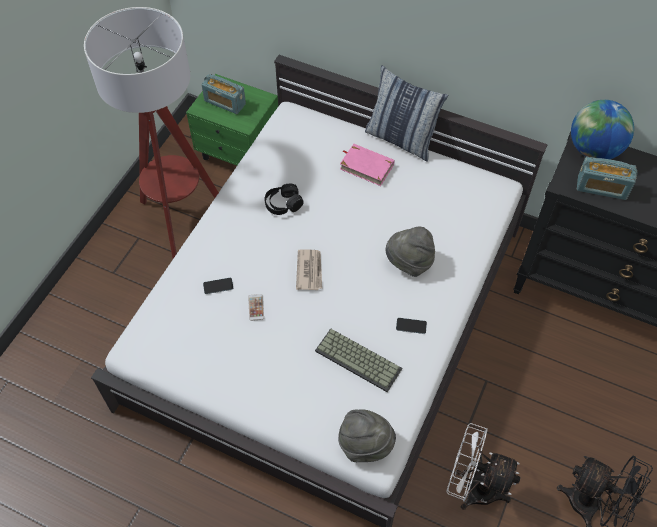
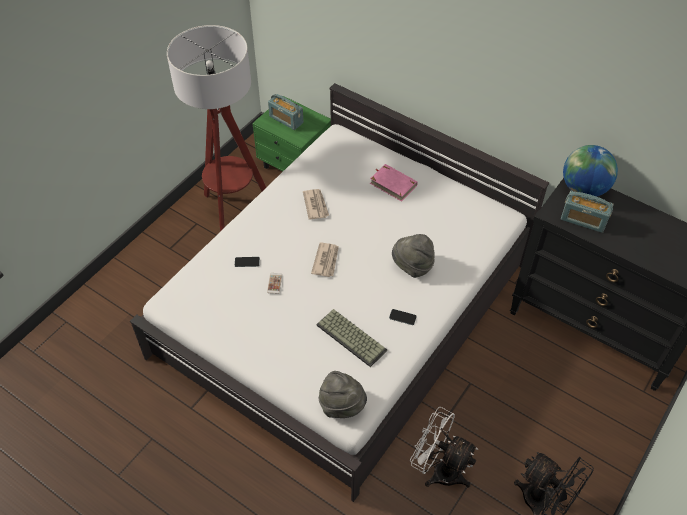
camera: 10 degrees right, 5 degrees down
black headphones [265,184,304,215] -> newspaper [303,189,329,220]
pillow [365,65,448,162] -> none

